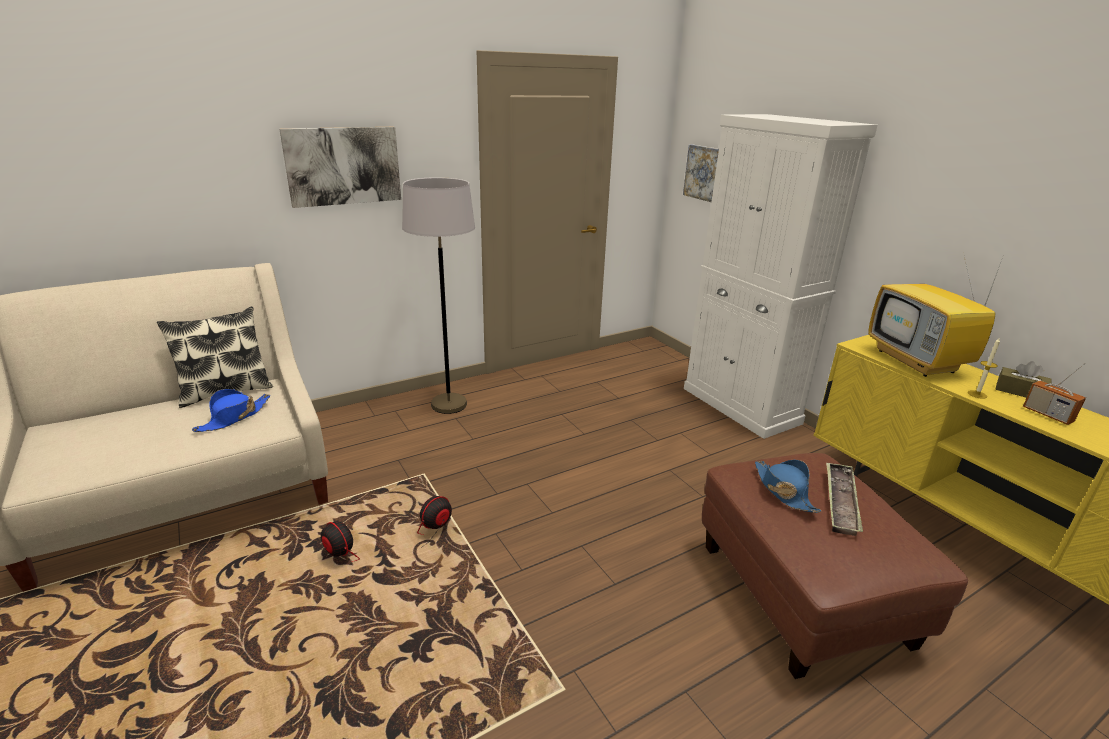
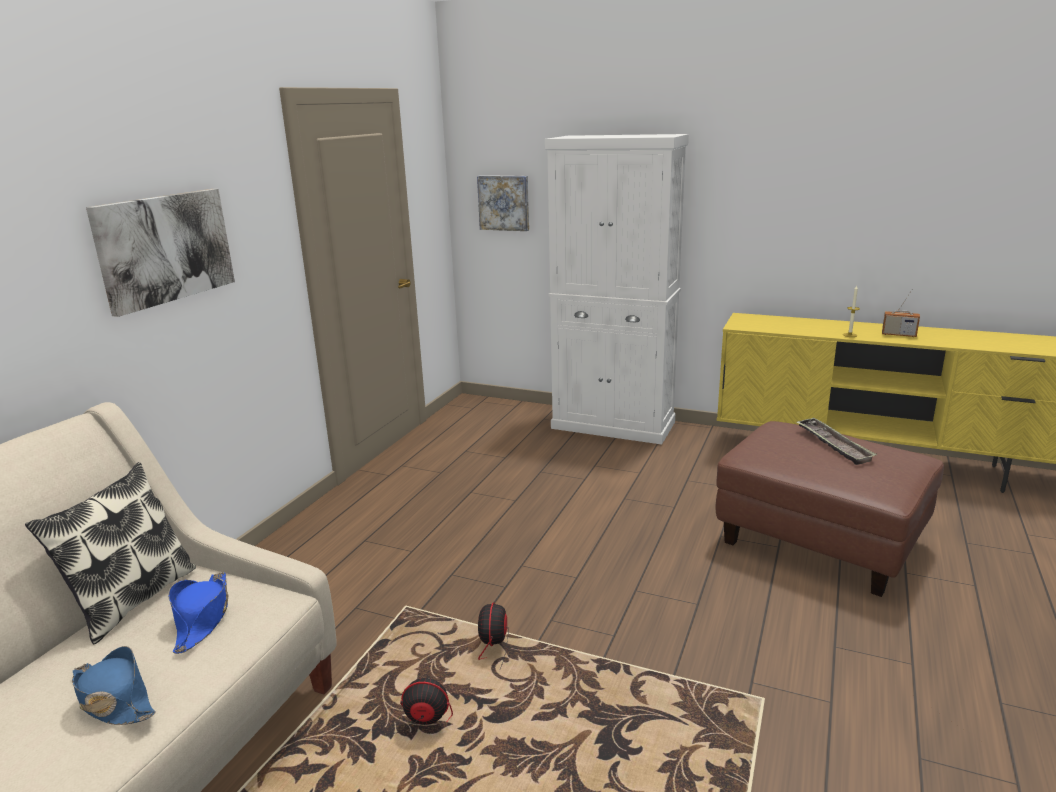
camera: 35 degrees left, 5 degrees down
grey floor lamp [402,177,475,414] -> none
blue hat [755,460,822,513] -> blue hat moved to [72,646,156,725]
television [868,257,1003,377] -> none
brown tissue box [996,361,1052,398] -> none

